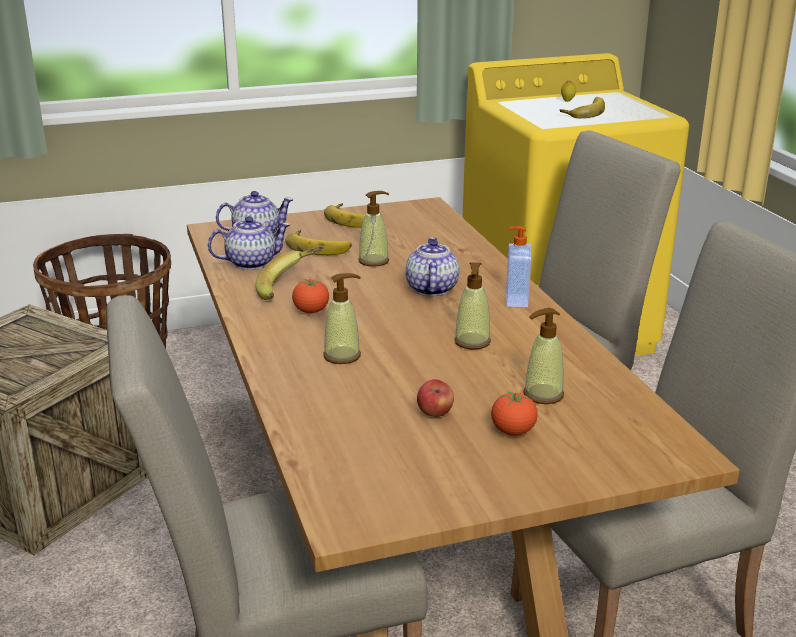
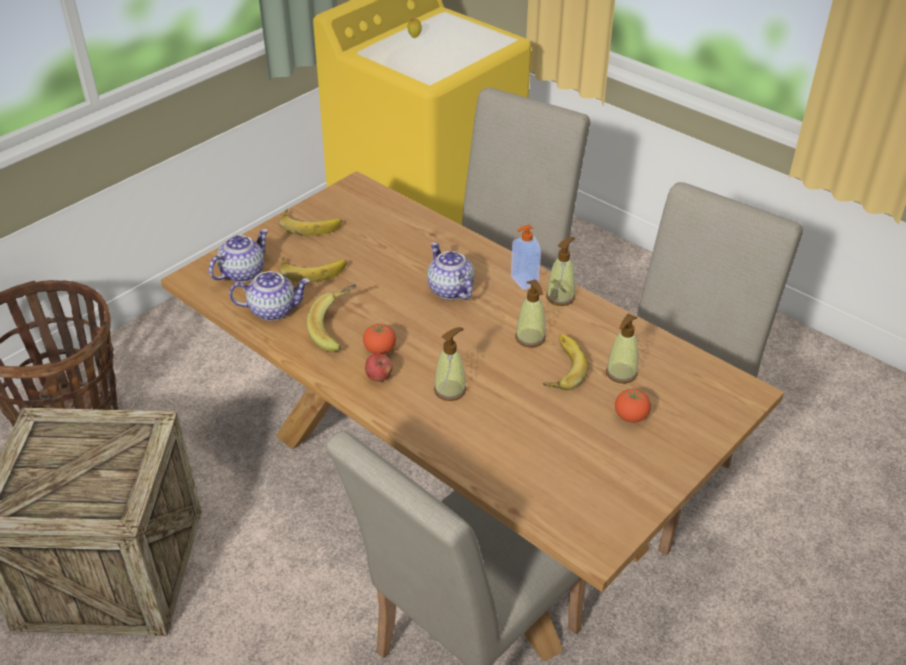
camera: 30 degrees left, 15 degrees up
teapot [208,216,290,270] -> teapot turned 45 degrees clockwise [229,271,310,321]
soap dispenser [358,191,389,267] -> soap dispenser moved to [546,237,575,306]
apple [417,379,454,417] -> apple moved to [365,353,393,382]
banana [560,97,605,118] -> banana moved to [543,334,589,390]

